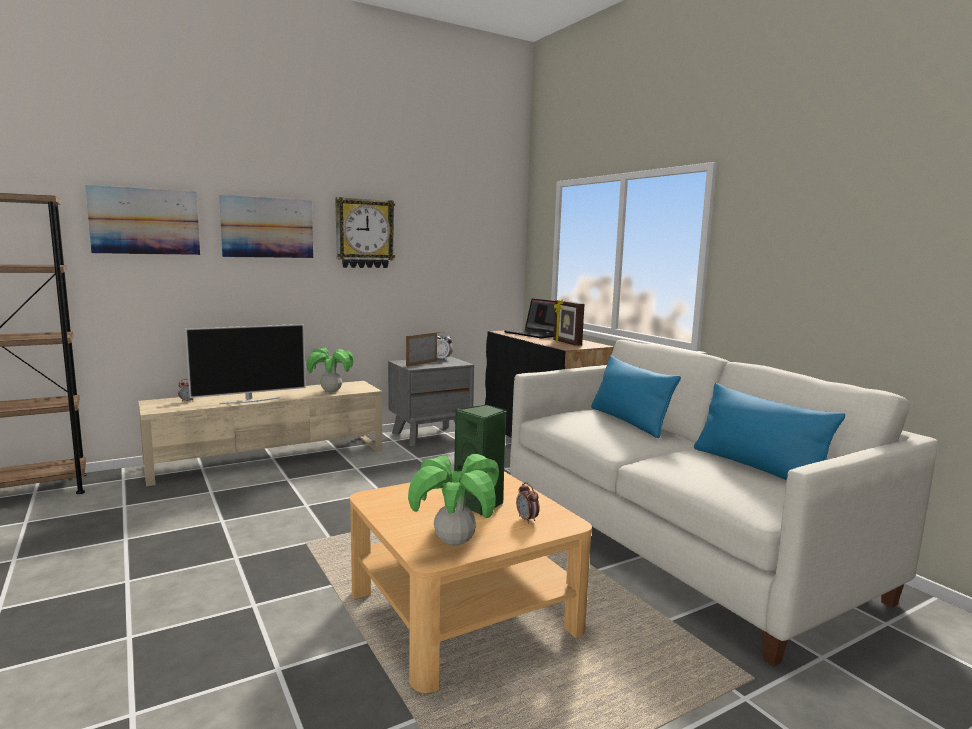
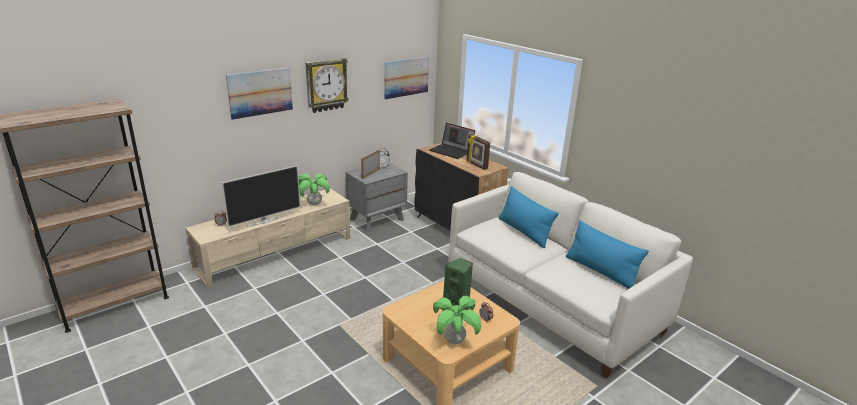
camera: 10 degrees left, 15 degrees up
picture [85,185,200,255] -> picture moved to [385,57,429,100]

